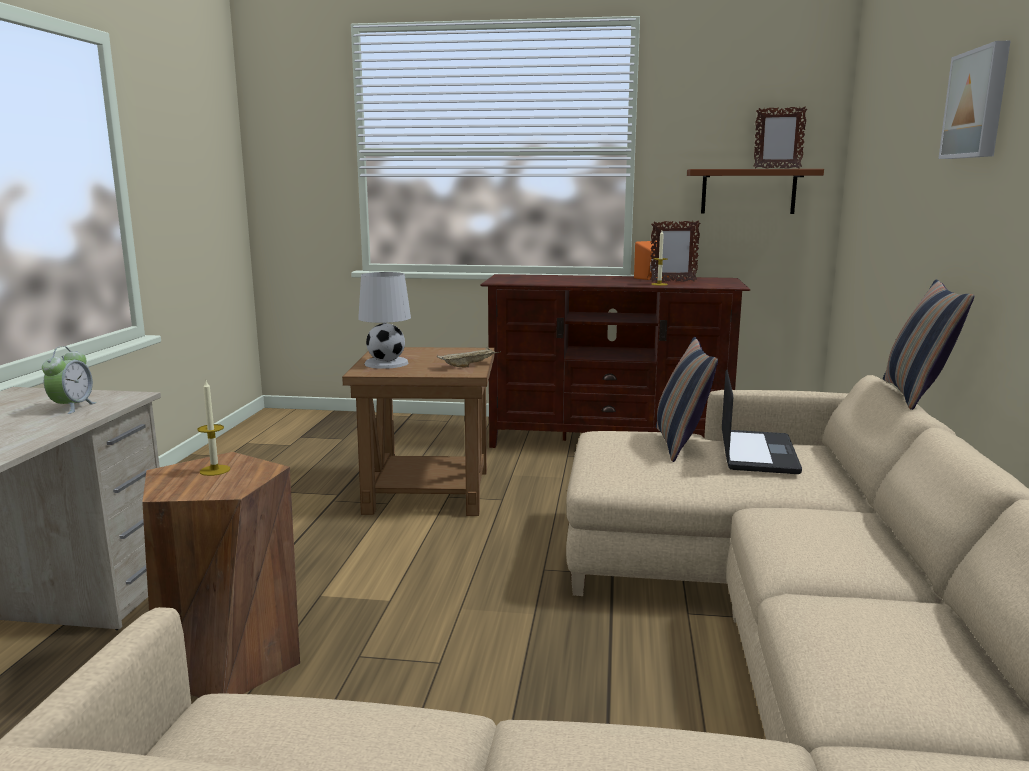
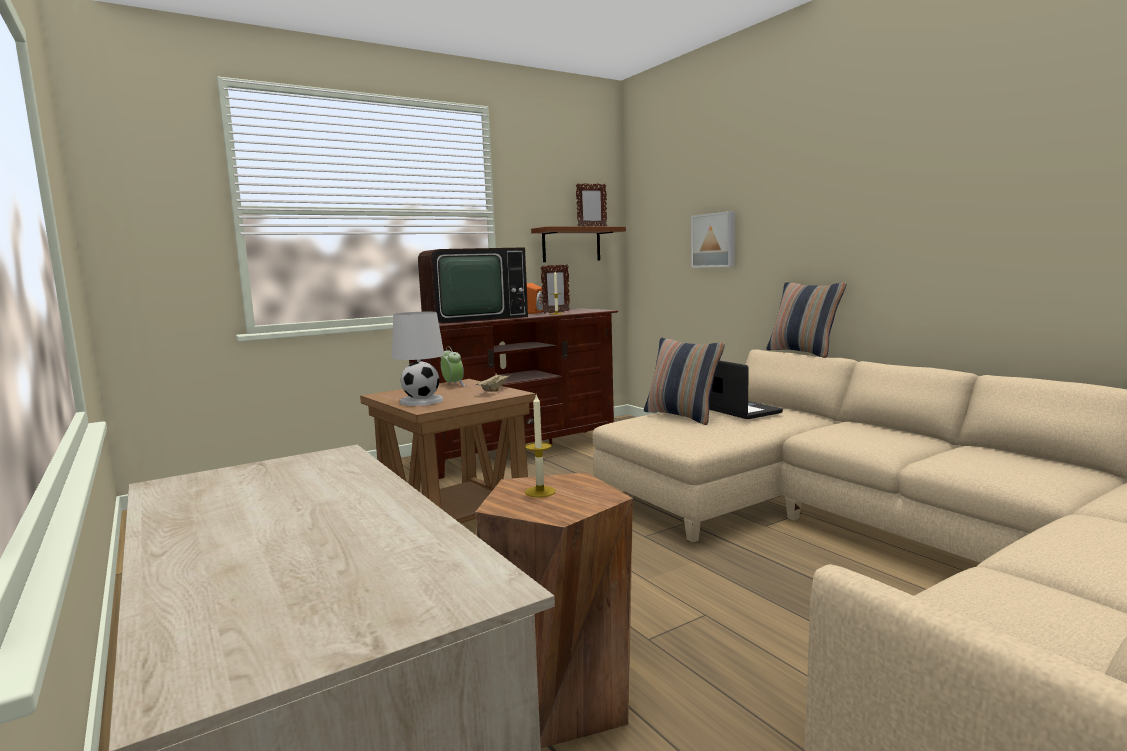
camera: 40 degrees left, 5 degrees down
alarm clock [42,346,97,414] -> alarm clock moved to [440,346,465,386]
picture [938,41,1011,159] -> picture moved to [691,211,735,268]
none -> television [418,247,528,324]

